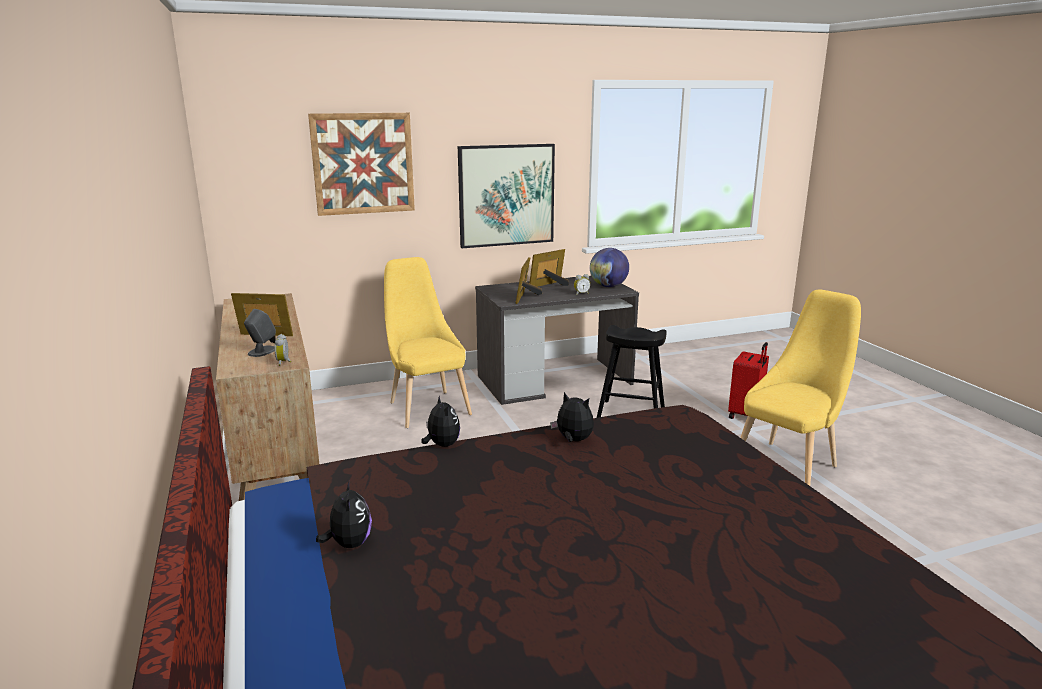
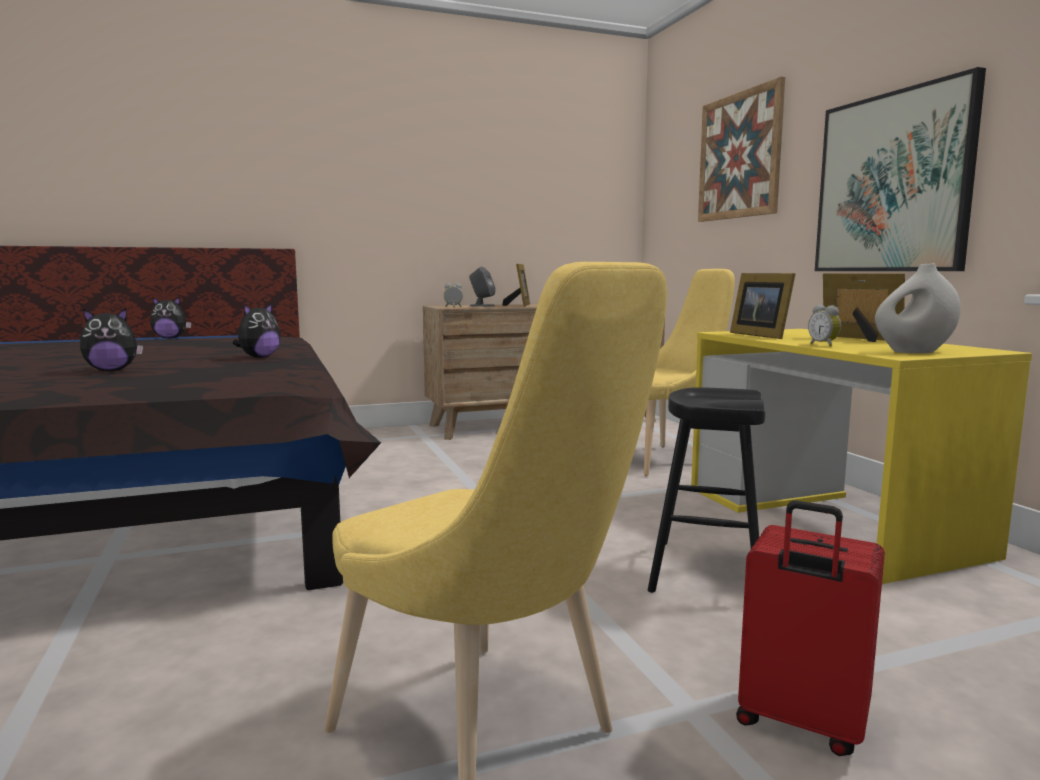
camera: 90 degrees right, 10 degrees down
plush toy [421,395,460,447] -> plush toy moved to [80,308,143,371]
grey desk [475,276,639,405] -> yellow desk [691,329,1032,584]
picture frame [515,257,542,304] -> picture frame turned 120 degrees counterclockwise [730,273,795,339]
globe [590,248,629,287] -> white vase [875,263,960,353]

